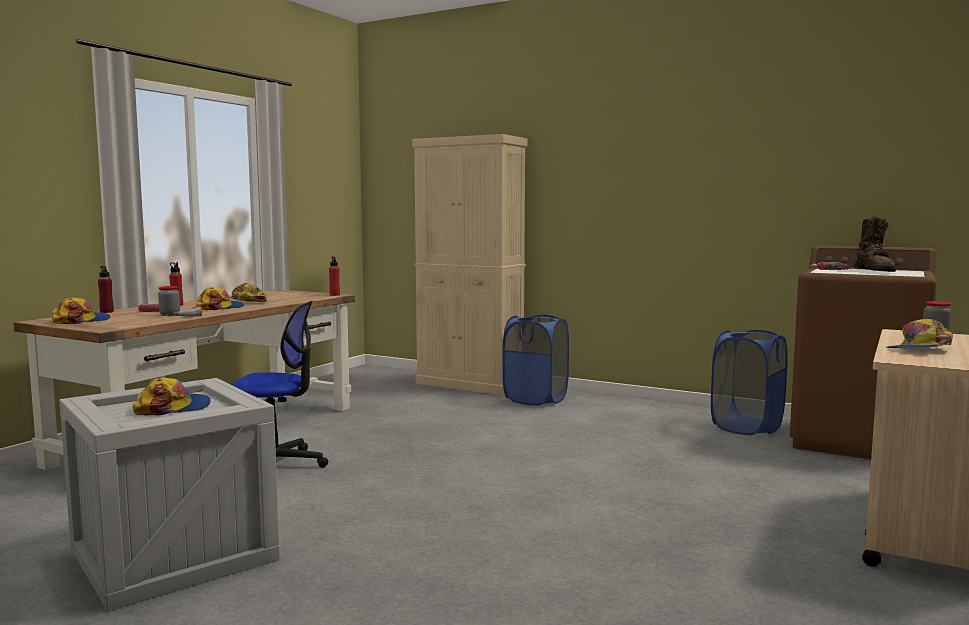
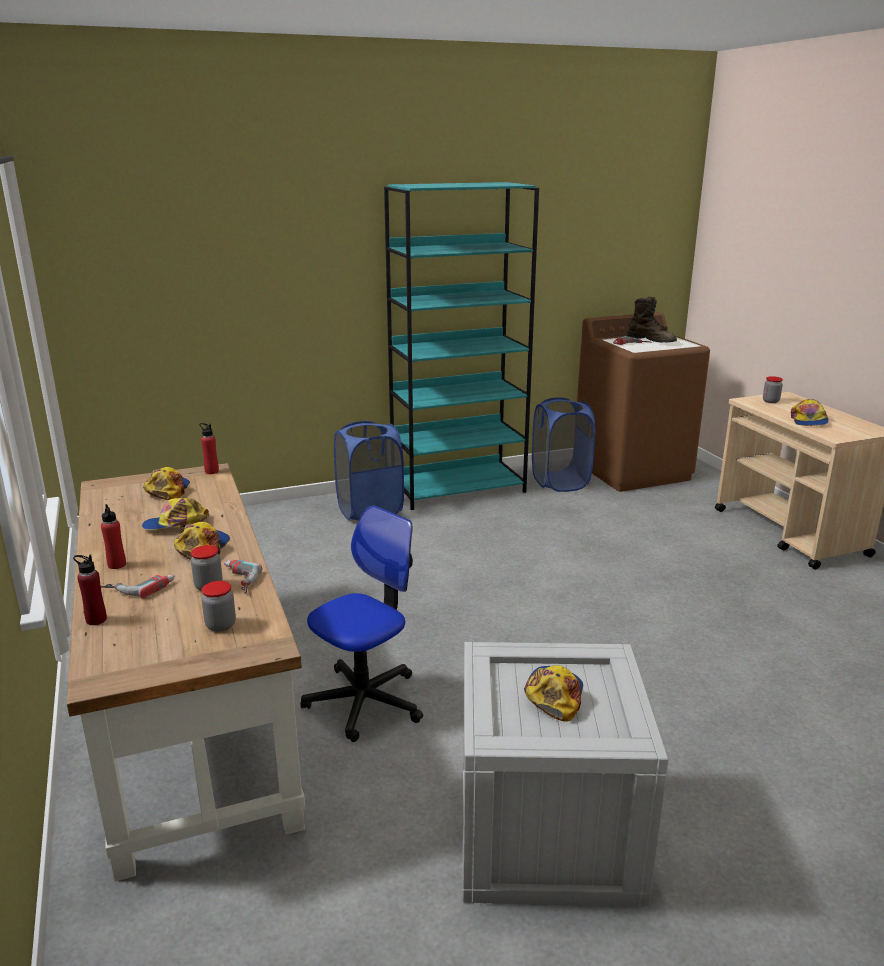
camera: 50 degrees left, 15 degrees up
cap [51,298,111,324] -> cap moved to [143,467,190,500]
beige cabinet [412,134,527,395] -> none
none -> jar [201,581,236,632]
none -> turquoise bookcase [384,182,539,510]

